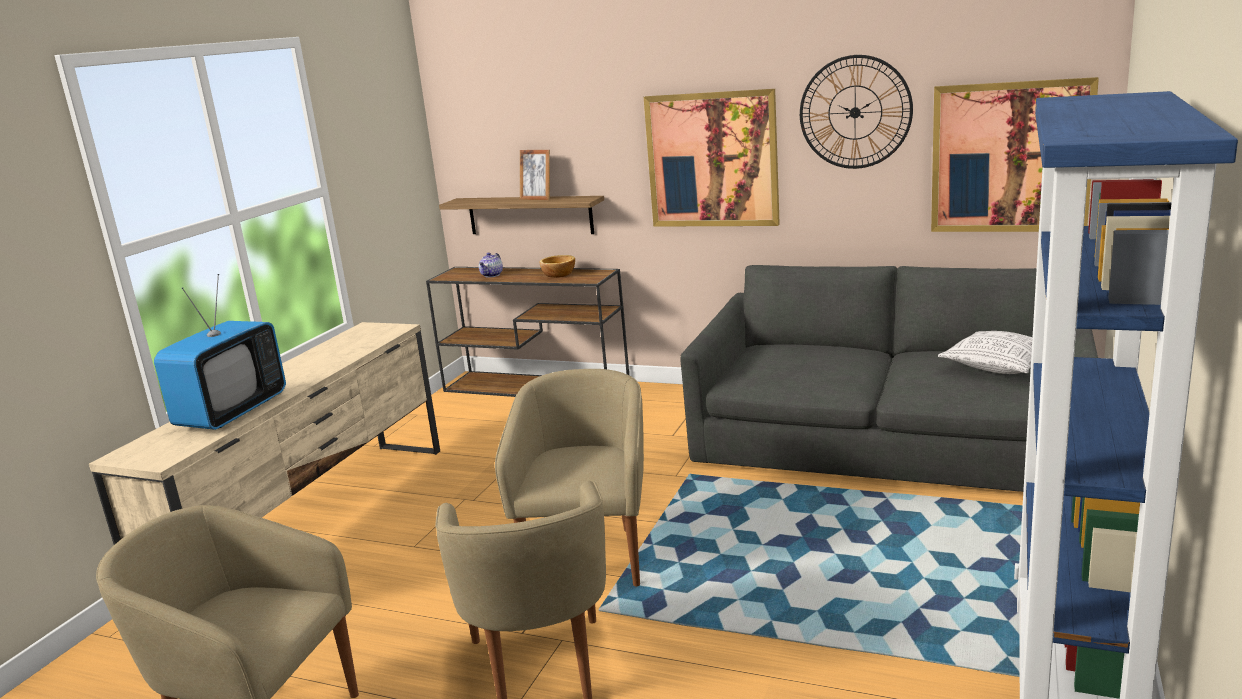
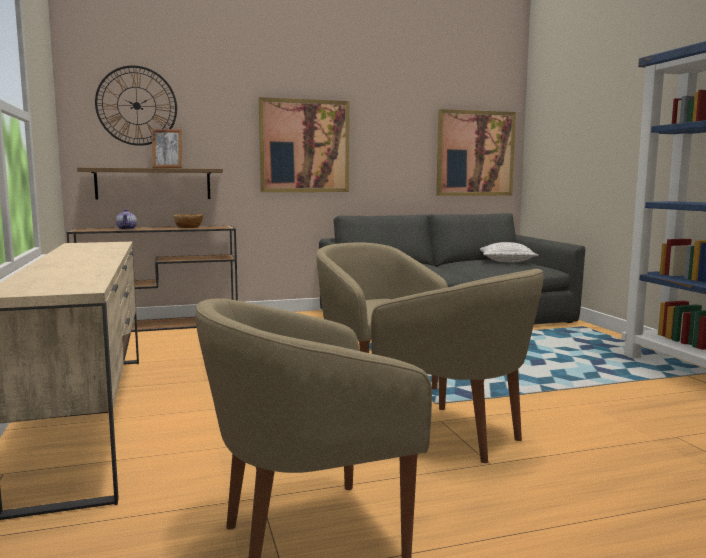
camera: 40 degrees left, 10 degrees down
television [154,274,286,430] -> none
wall clock [800,55,913,169] -> wall clock moved to [95,65,177,146]

